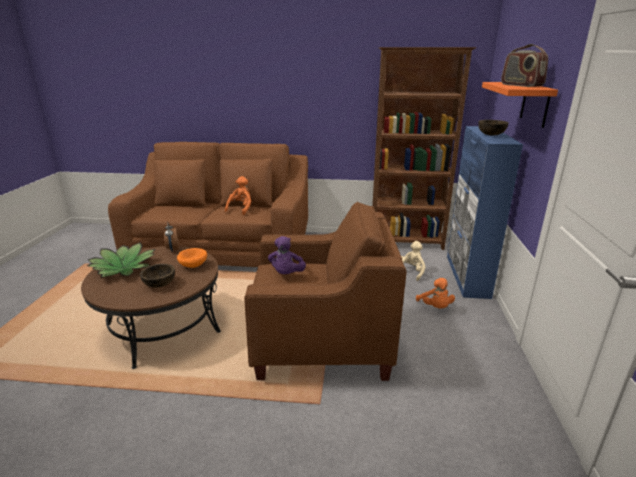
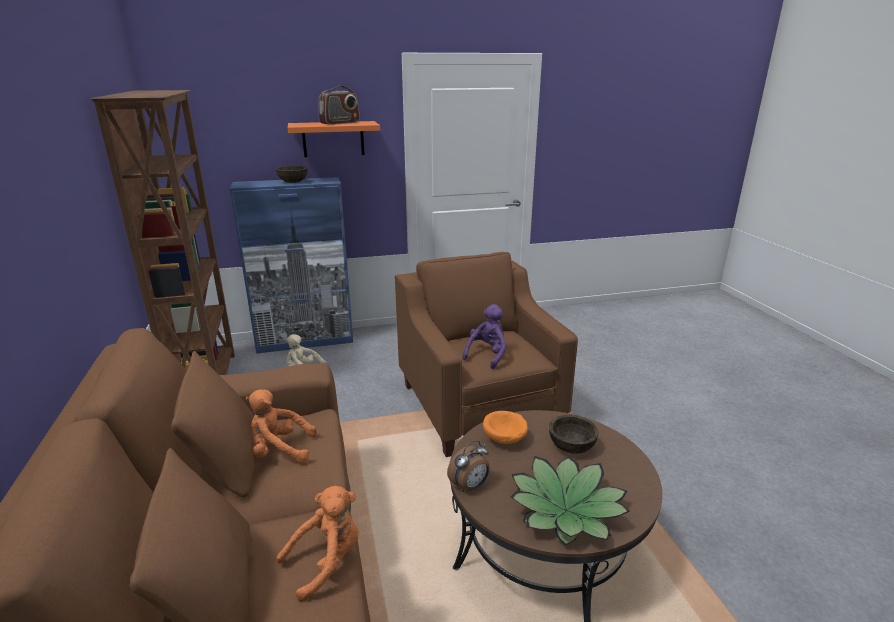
camera: 110 degrees left, 0 degrees up
purple plush toy [268,236,306,274] -> purple plush toy turned 45 degrees counterclockwise [462,304,507,369]
orange plush toy [416,278,455,308] -> orange plush toy moved to [276,486,359,602]

